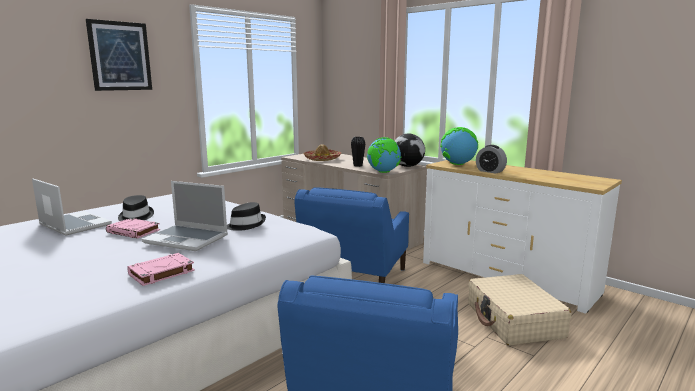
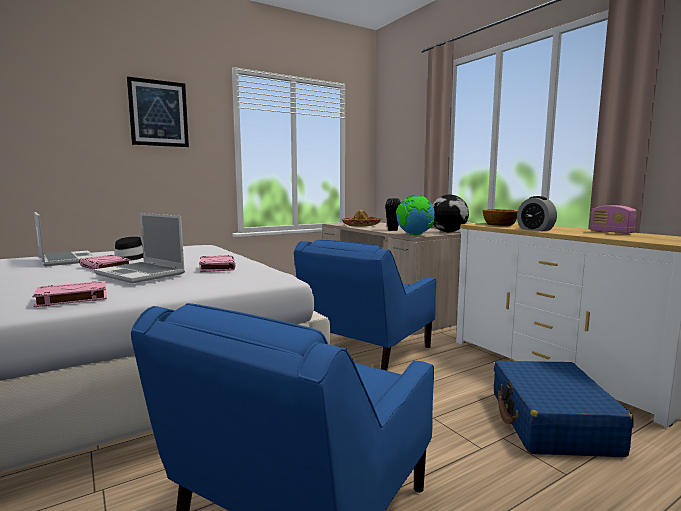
camera: 15 degrees right, 5 degrees down
black hat [227,202,266,231] -> pink book [199,255,235,272]
globe [440,127,478,165] -> bowl [483,209,518,226]
beige suitcase [468,274,571,345] -> blue suitcase [494,361,634,457]
none -> radio [590,205,637,234]

